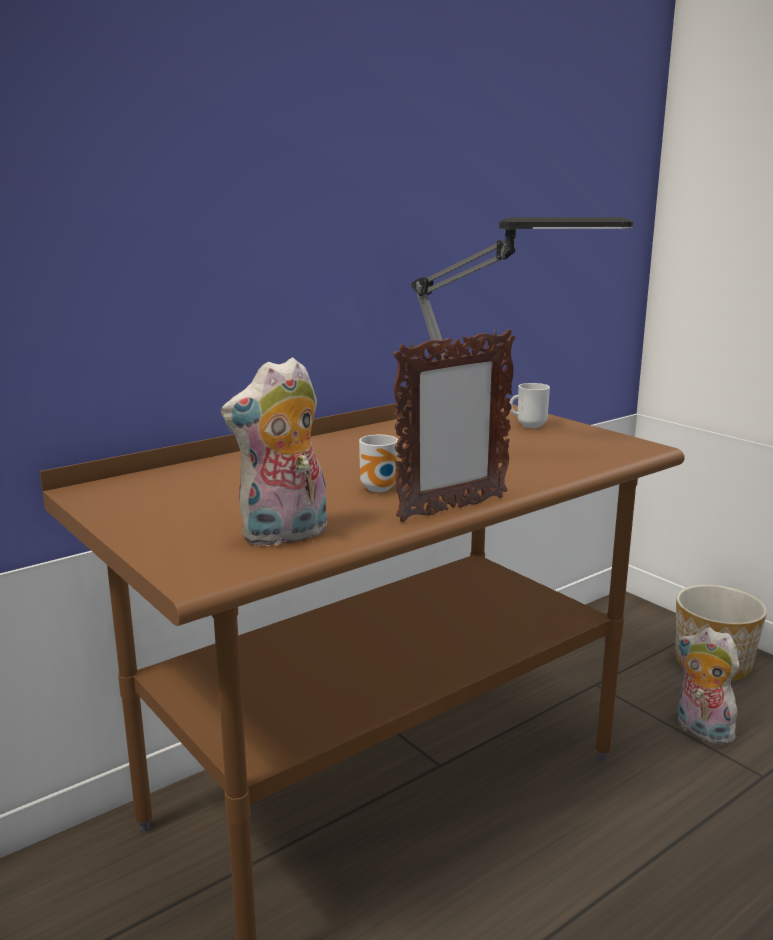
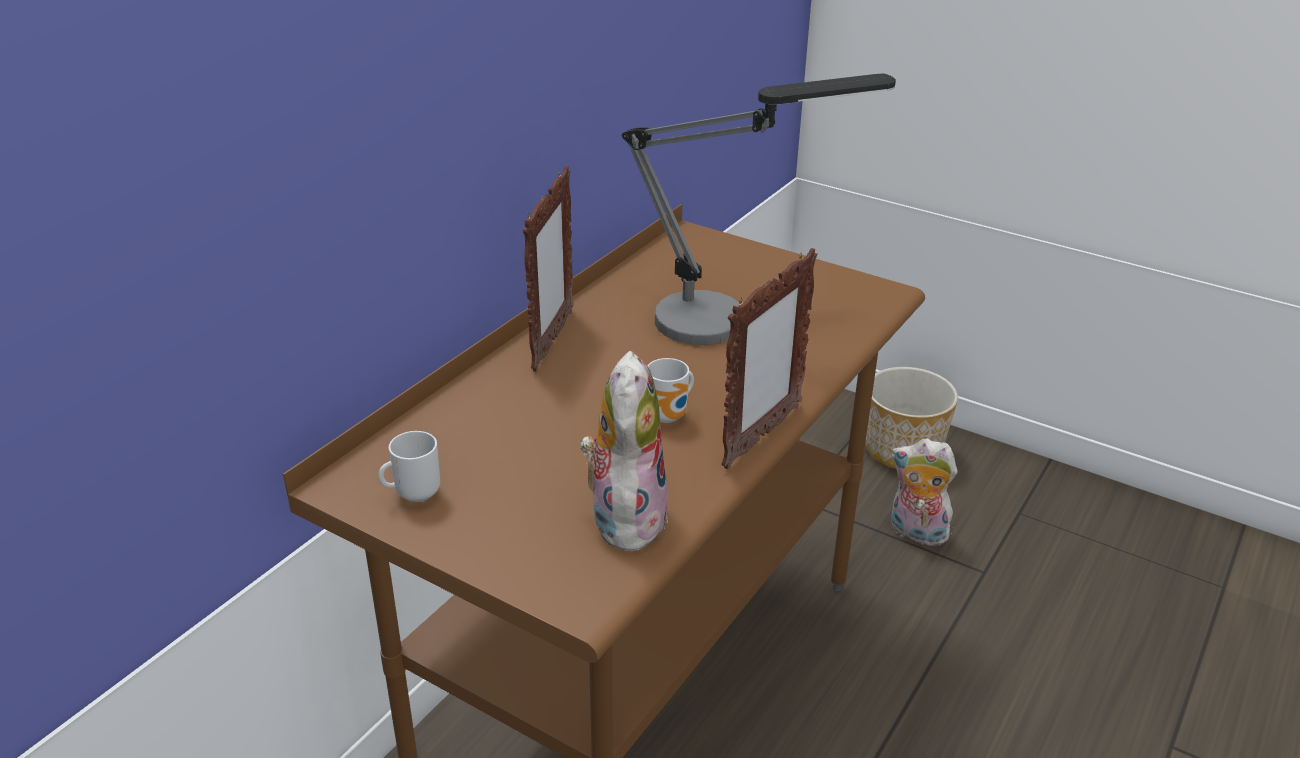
camera: 20 degrees left, 15 degrees up
plush toy [221,357,327,547] -> plush toy turned 150 degrees clockwise [580,351,668,551]
mug [510,383,550,428] -> mug moved to [378,431,440,502]
none -> picture frame [523,166,574,372]

